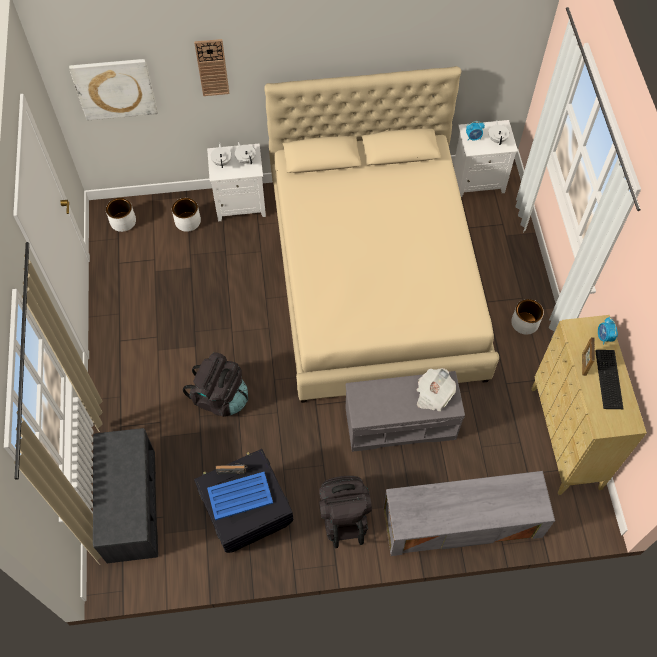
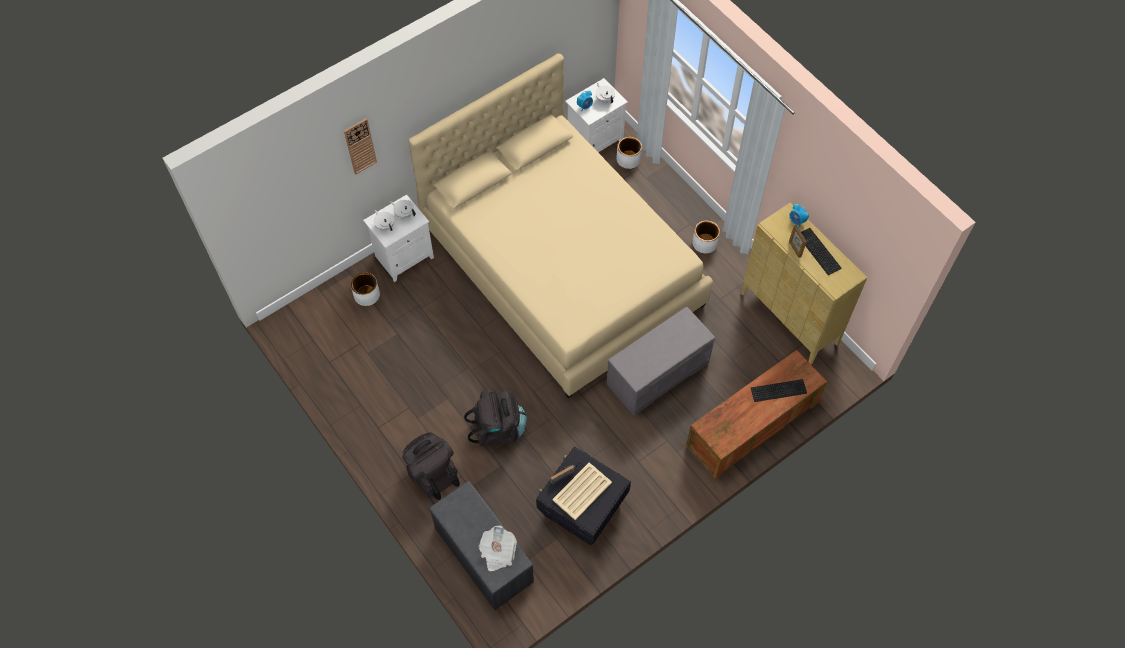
camera: 30 degrees left, 0 degrees up
picture [69,59,158,121] -> none
white planter [106,198,136,232] -> white planter moved to [616,137,642,169]
blue tray [207,472,273,520] -> beige tray [552,462,612,520]
black backpack [319,476,372,548] -> black backpack moved to [402,432,460,500]
grey bench [383,471,555,556] -> brown bench [686,349,827,479]
newspaper [417,368,456,411] -> newspaper moved to [479,526,517,571]
none -> keyboard [751,379,807,402]

